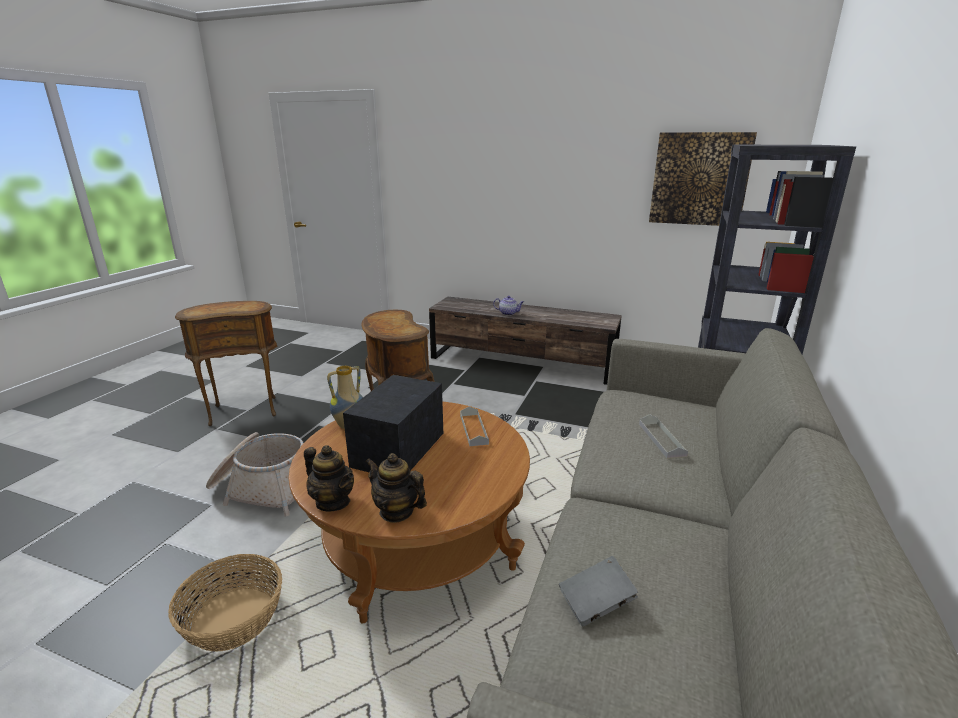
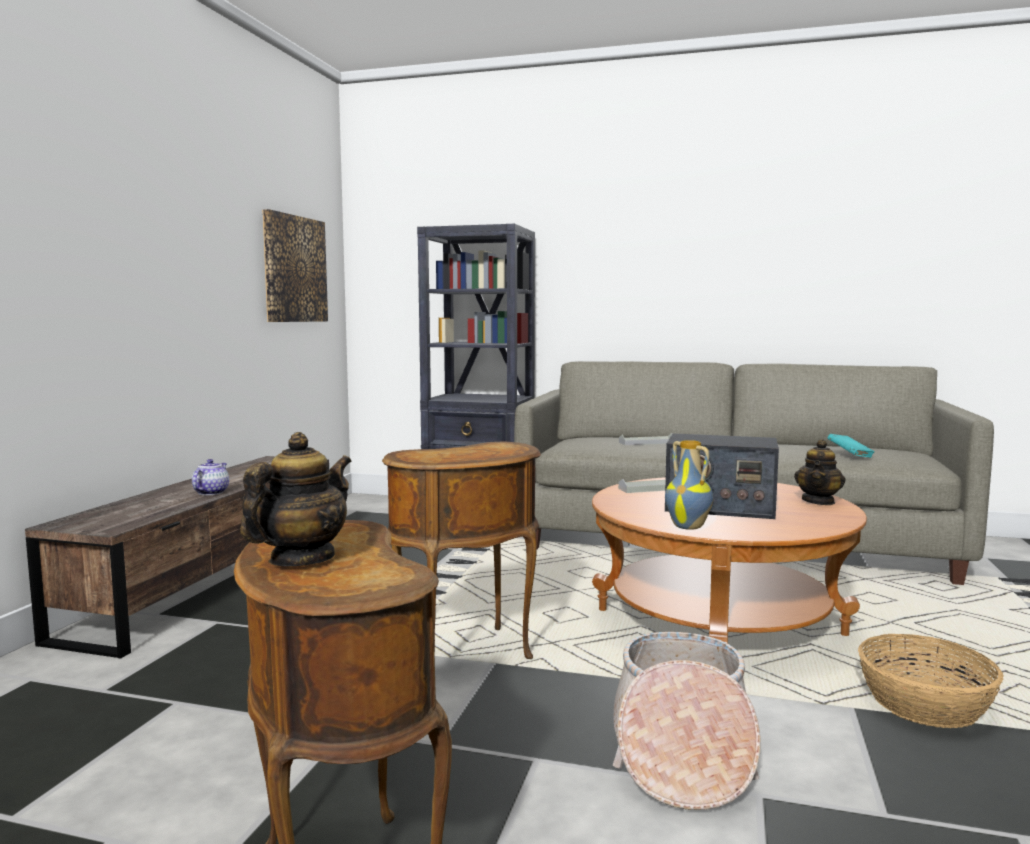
camera: 95 degrees left, 15 degrees down
teapot [304,445,354,511] -> teapot moved to [240,432,351,566]
grey book [559,556,638,626] -> turquoise book [828,434,875,458]

